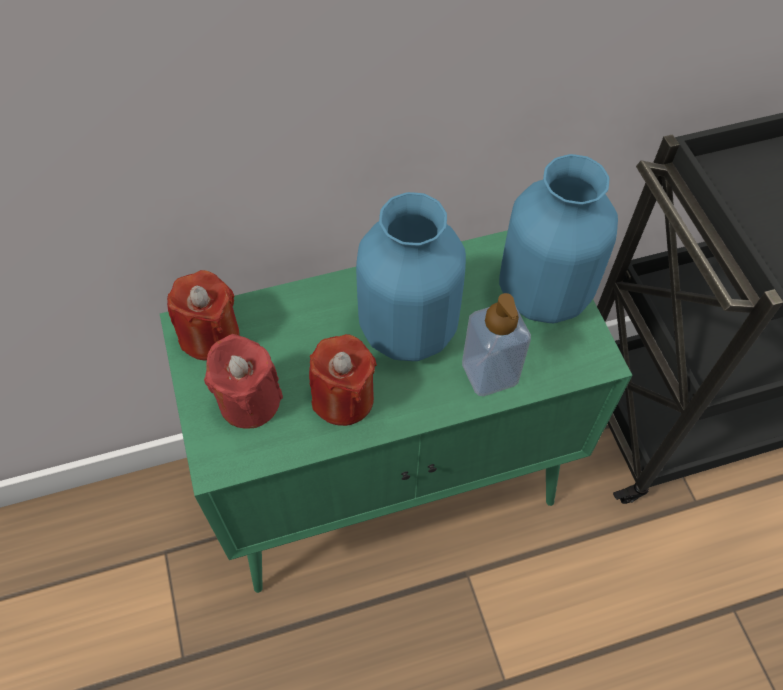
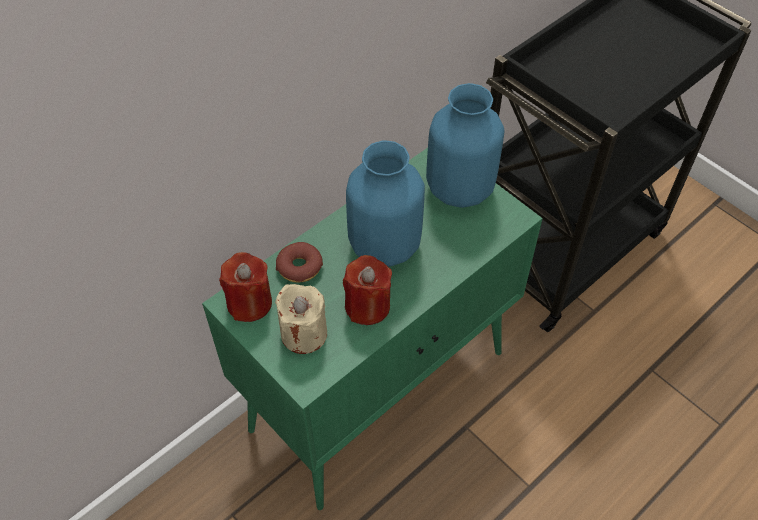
camera: 25 degrees left, 5 degrees down
red candle [204,334,283,429] -> beige candle [275,284,327,354]
soap dispenser [462,293,531,396] -> none
none -> donut [276,242,323,283]

